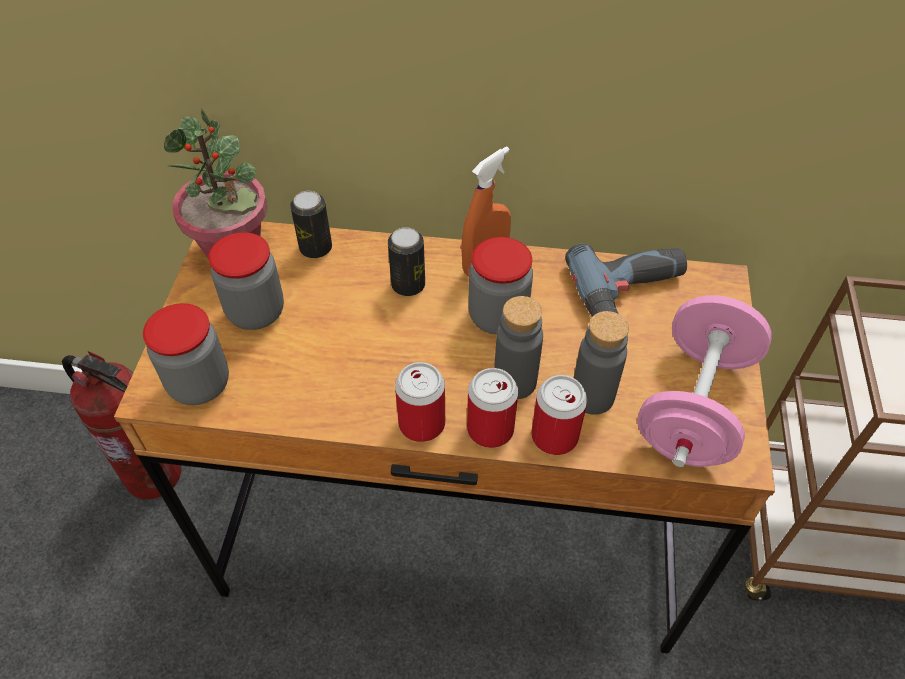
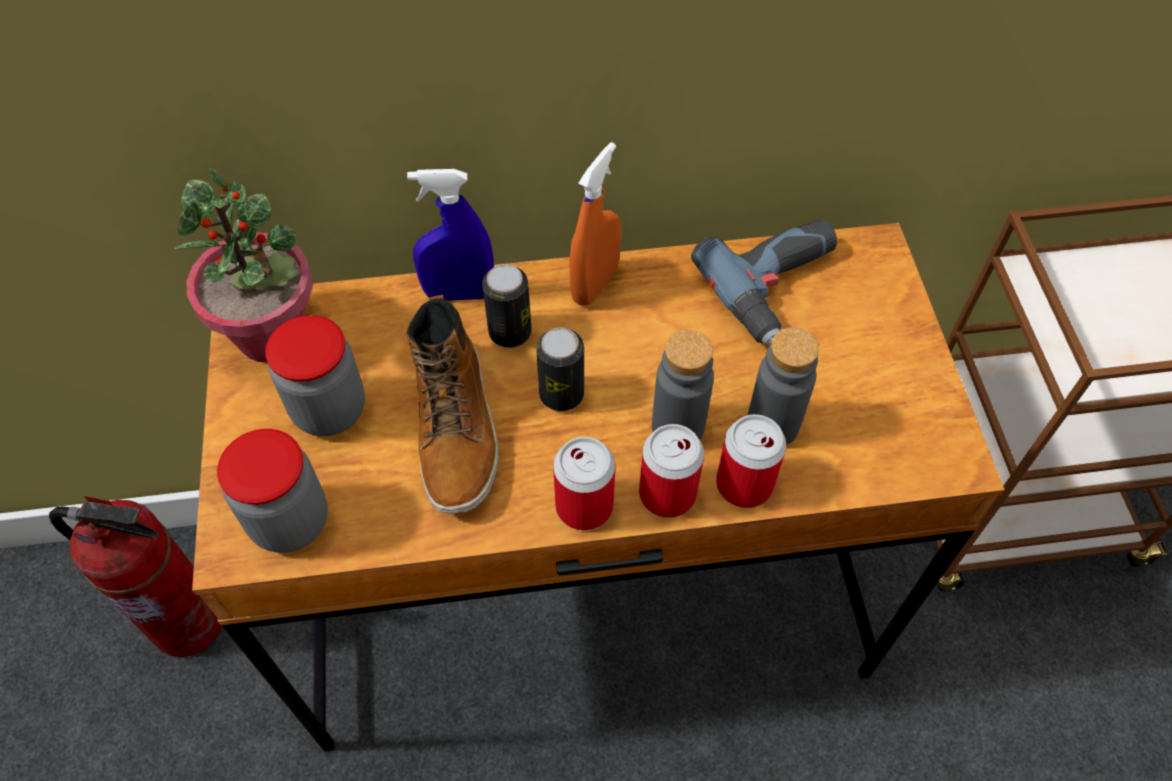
camera: 15 degrees left, 5 degrees up
can [290,191,332,258] -> can moved to [536,328,584,411]
jar [468,237,533,335] -> none
pink dumbbell [637,295,772,467] -> none
none -> boot [406,295,499,514]
none -> blue spray bottle [407,169,494,301]

